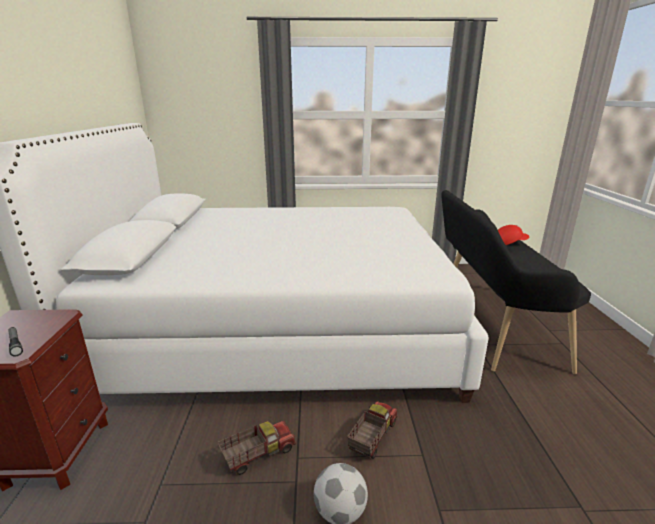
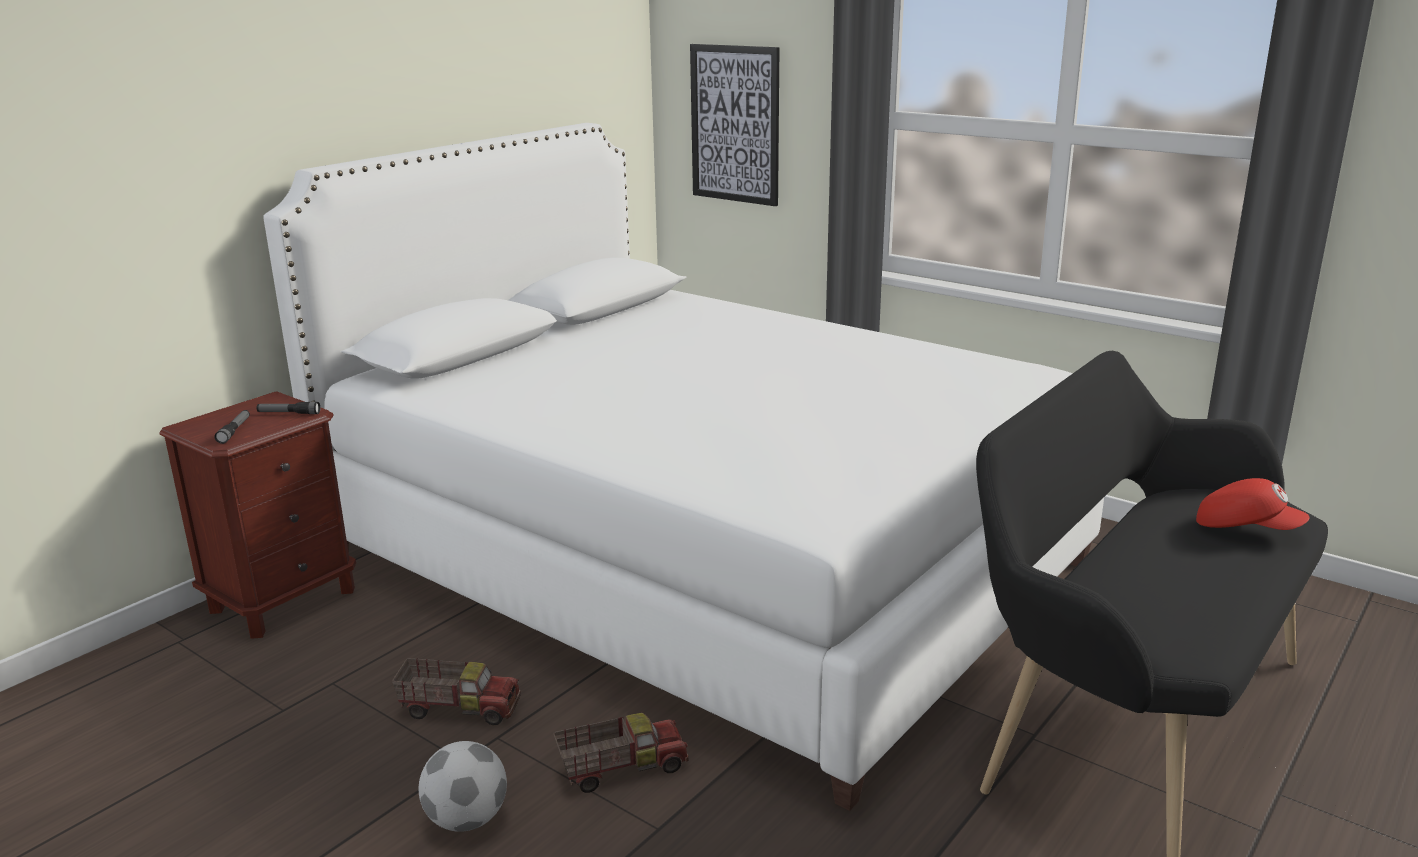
camera: 40 degrees right, 0 degrees up
none -> flashlight [257,402,320,414]
none -> picture [690,44,779,206]

